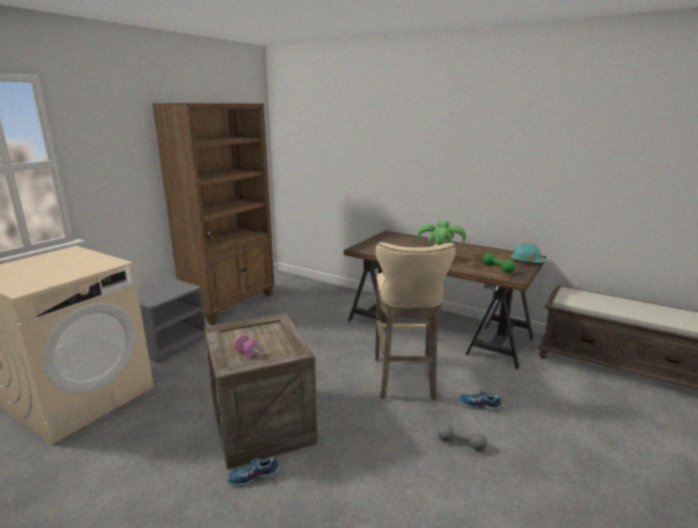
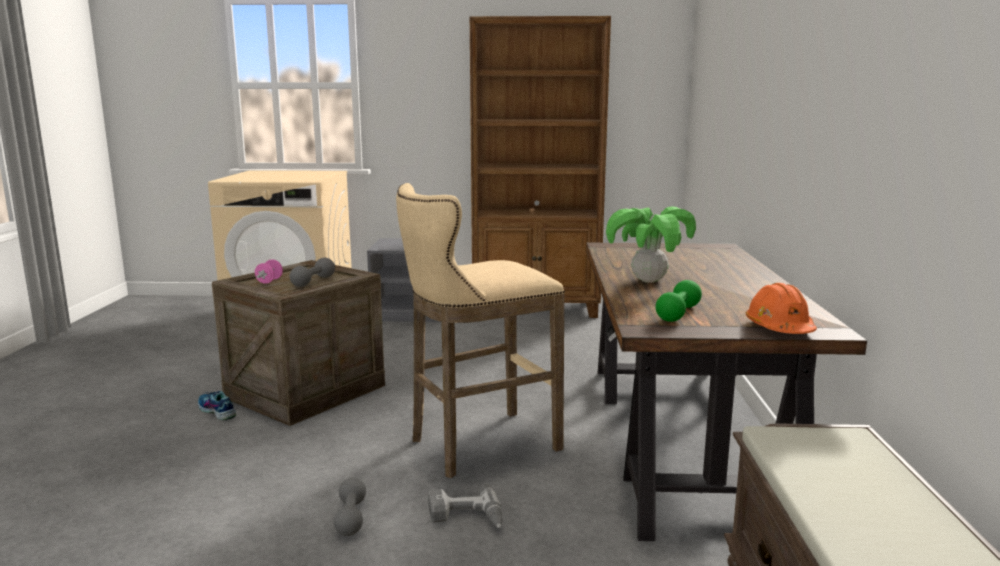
camera: 60 degrees right, 5 degrees down
shoe [458,391,502,412] -> power drill [428,484,503,528]
turquoise hard hat [511,243,546,263] -> orange hard hat [745,283,817,334]
none -> grey dumbbell [289,258,335,287]

